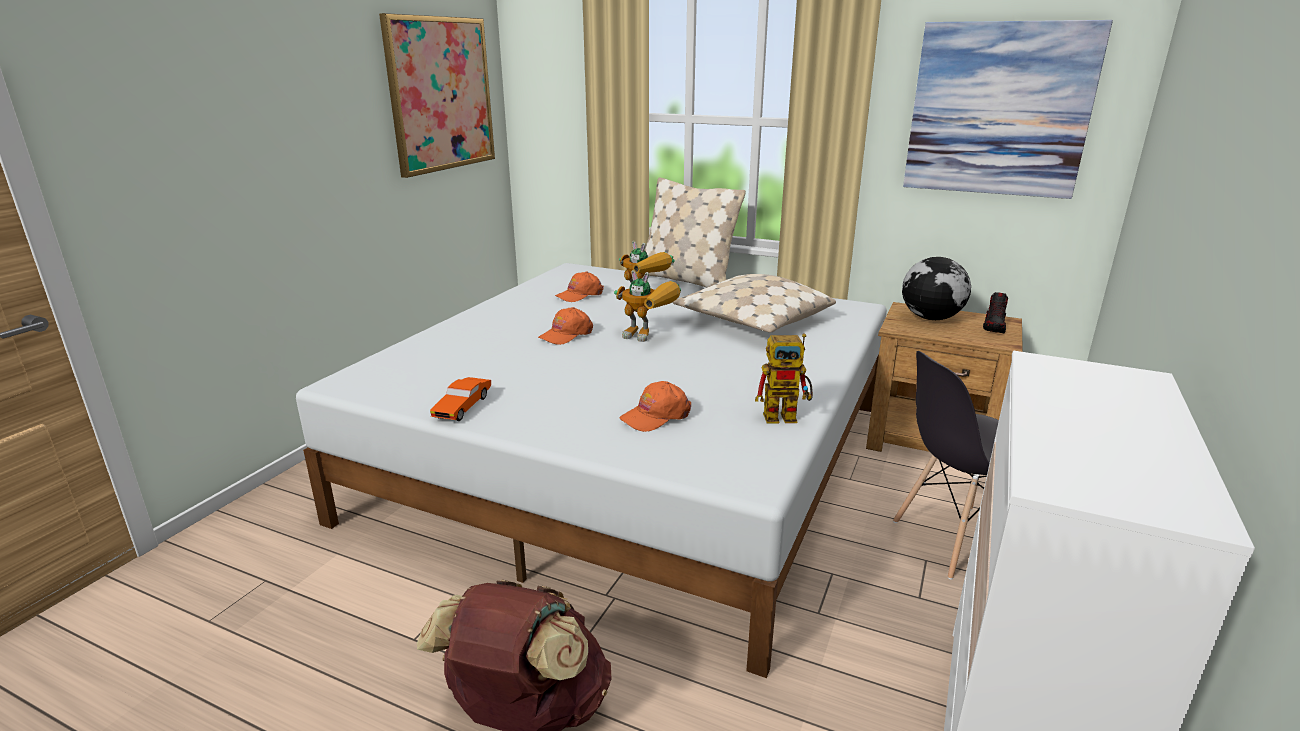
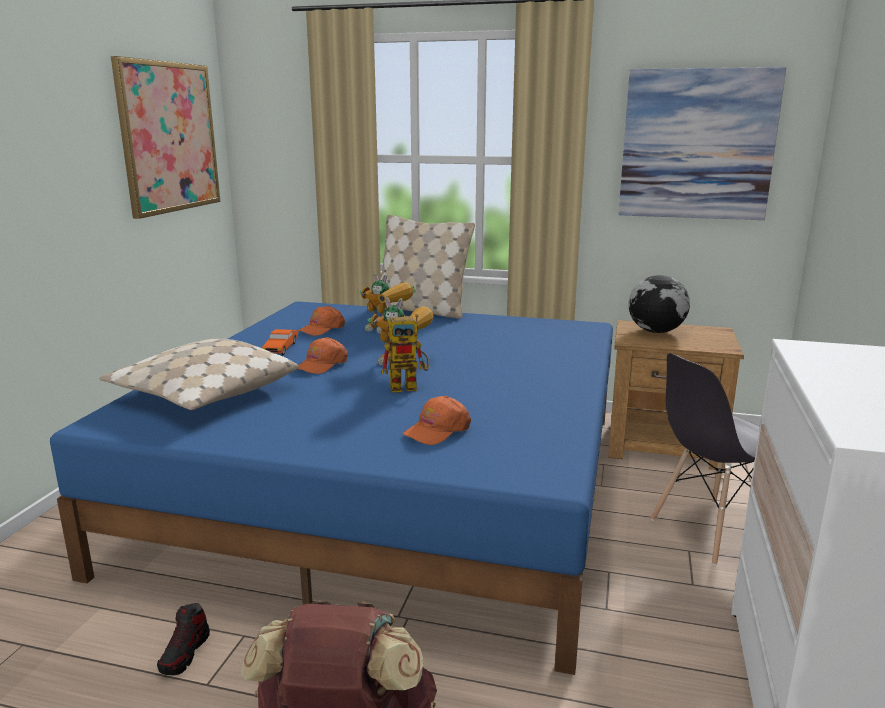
camera: 10 degrees left, 5 degrees down
white bed [296,263,887,678] -> blue bed [50,301,613,675]
orange toy car [430,377,491,421] -> orange toy car moved to [262,329,298,355]
beige pillow [673,274,836,333] -> beige pillow moved to [99,339,299,410]
toy robot [755,334,813,424] -> toy robot moved to [381,314,429,393]
shoe [983,292,1008,333] -> shoe moved to [157,603,210,675]

